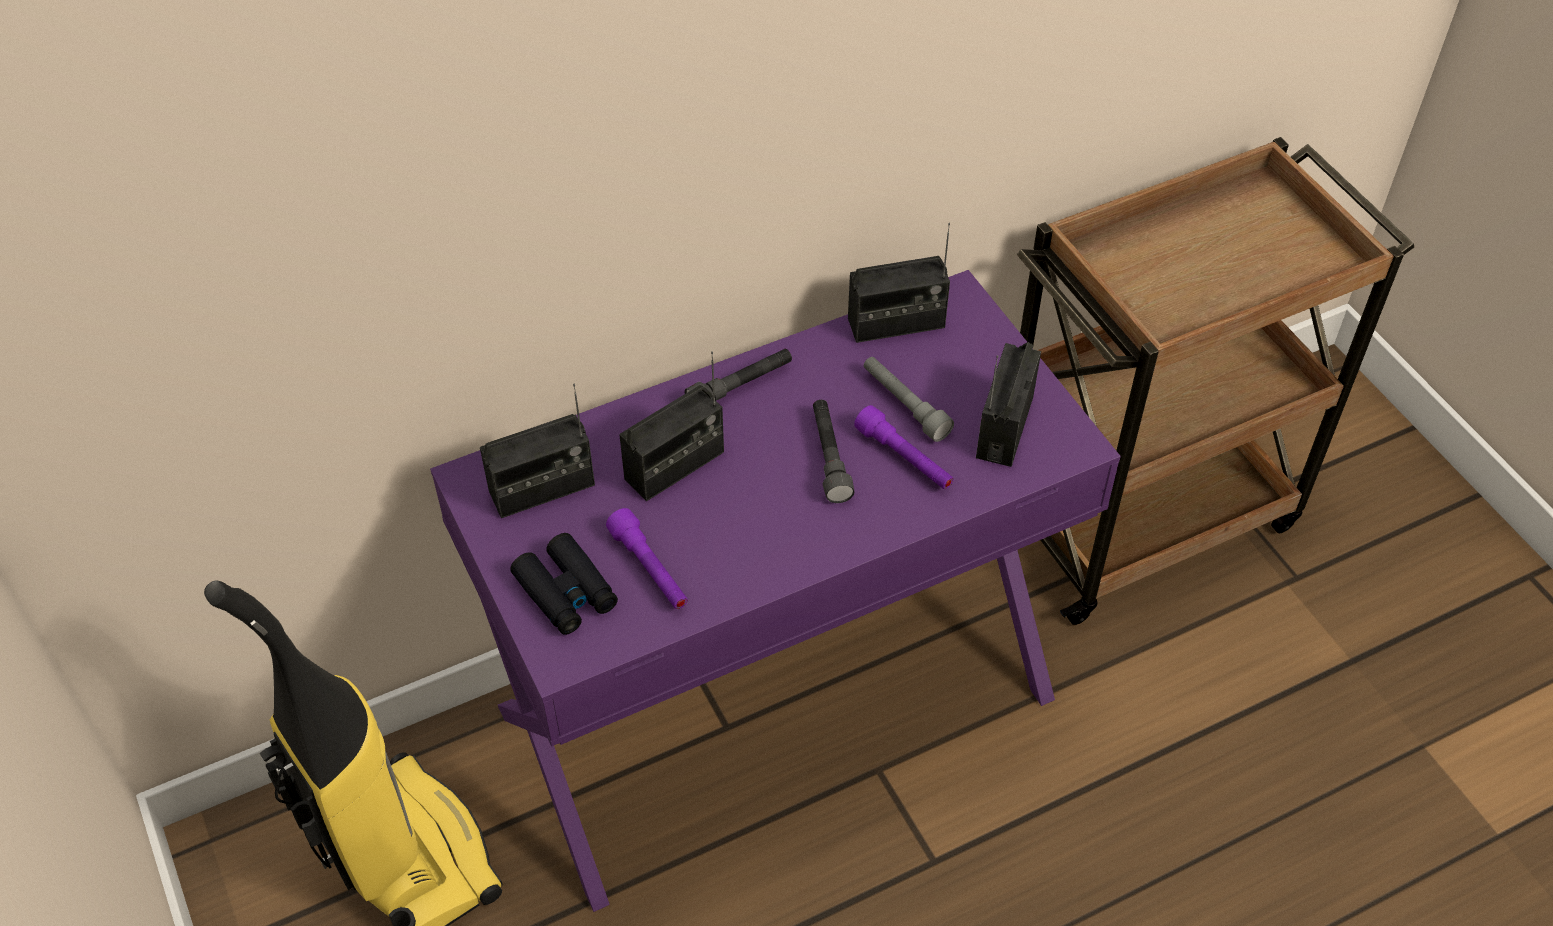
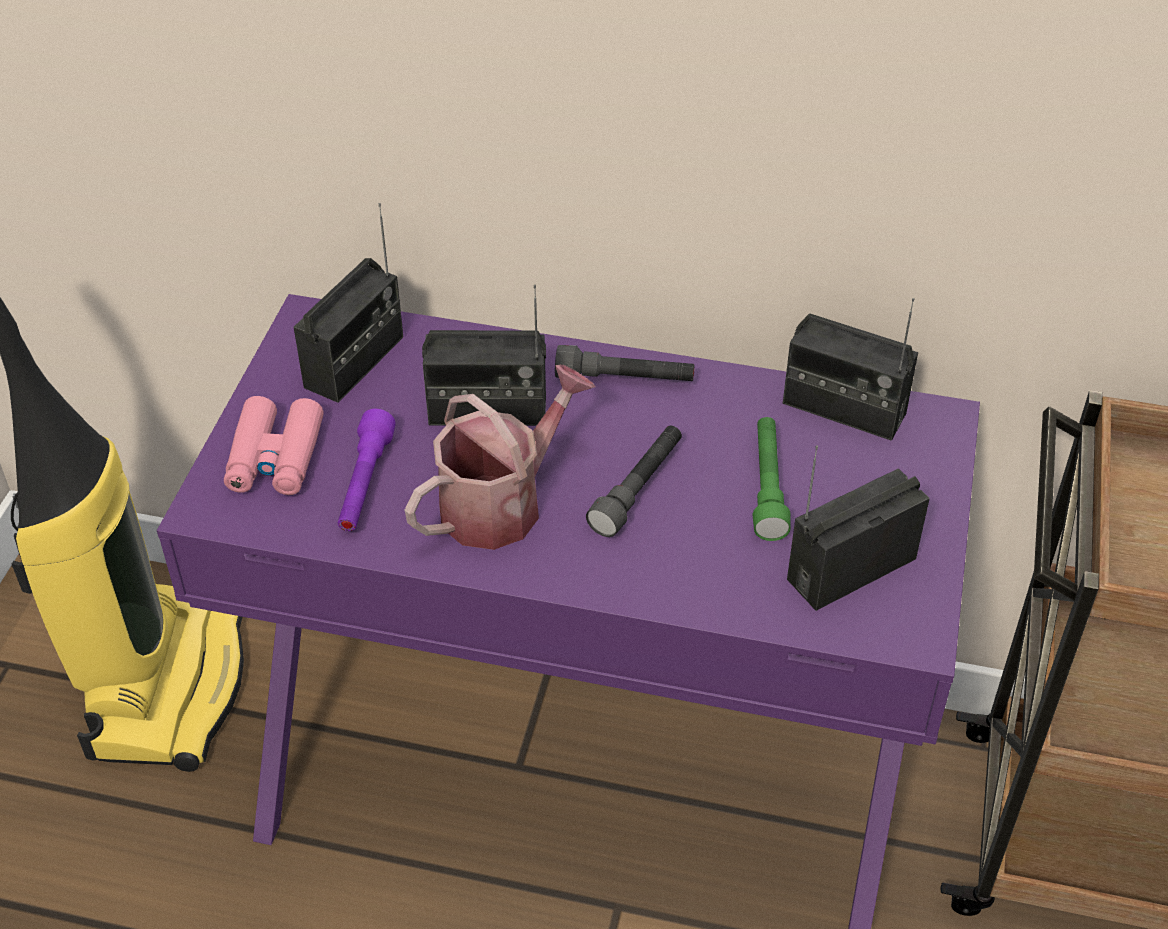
camera: 40 degrees right, 5 degrees down
radio [480,383,595,518] -> radio turned 75 degrees counterclockwise [294,203,403,403]
black binoculars [510,533,618,635] -> pink binoculars [224,396,324,495]
purple flashlight [854,405,953,489] -> none
grey flashlight [864,357,954,442] -> green flashlight [753,417,791,541]
none -> watering can [404,365,596,550]

